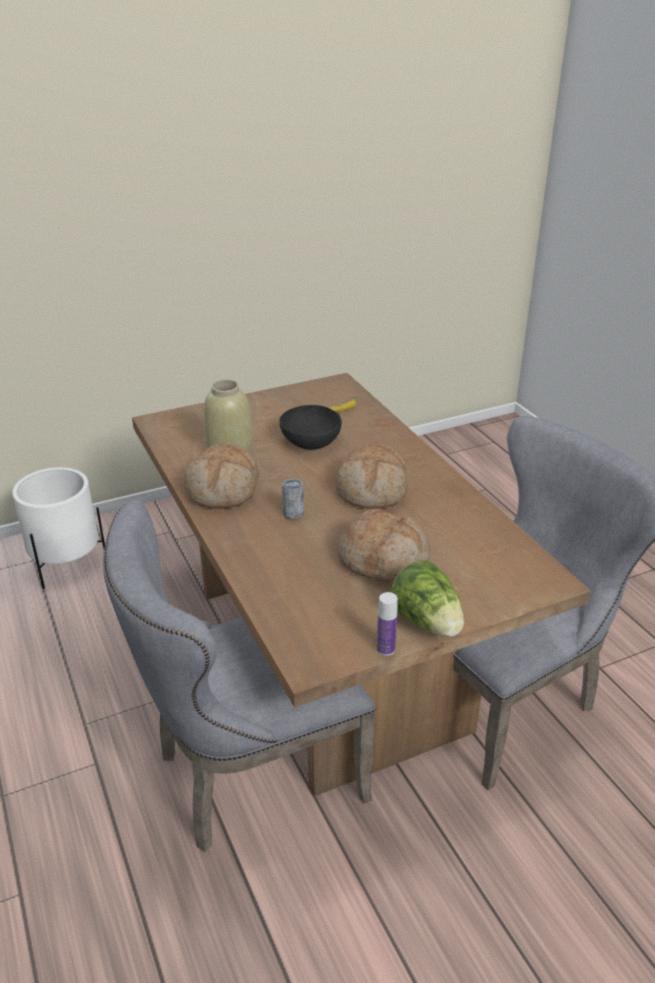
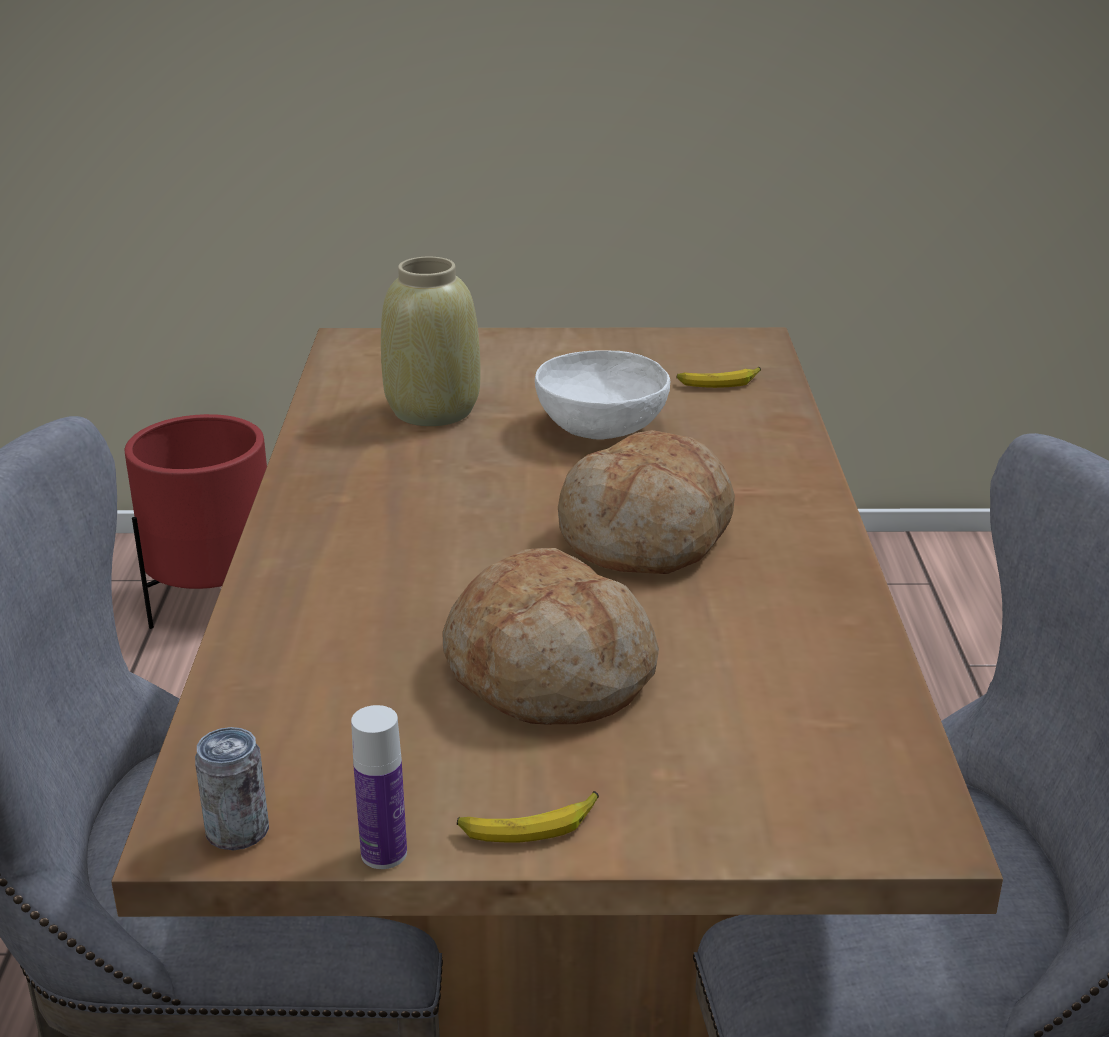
camera: 25 degrees right, 5 degrees down
white planter [12,467,105,589] -> red planter [125,414,267,629]
bread [184,444,259,509] -> none
black bowl [279,405,342,450] -> white bowl [535,350,670,440]
can [282,479,304,520] -> can moved to [195,727,269,850]
lettuce [391,561,464,637] -> banana [457,791,599,843]

